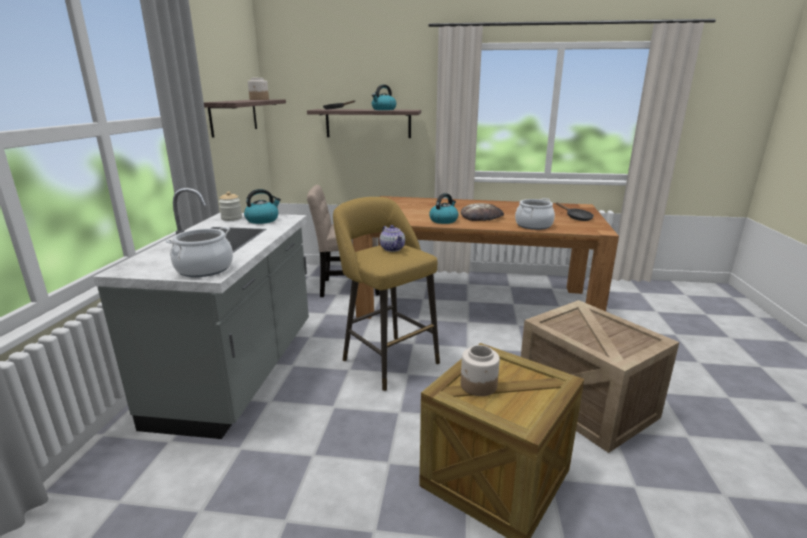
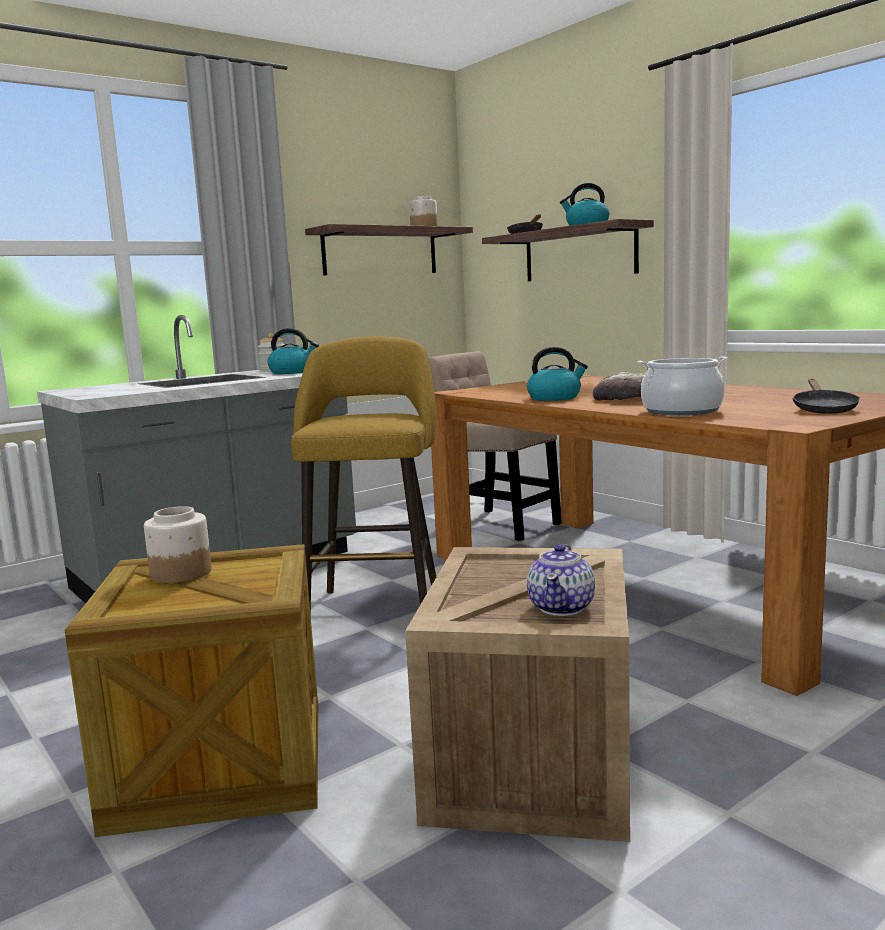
camera: 45 degrees right, 10 degrees down
cooking pot [165,227,233,277] -> none
teapot [380,225,405,252] -> teapot moved to [527,544,595,616]

